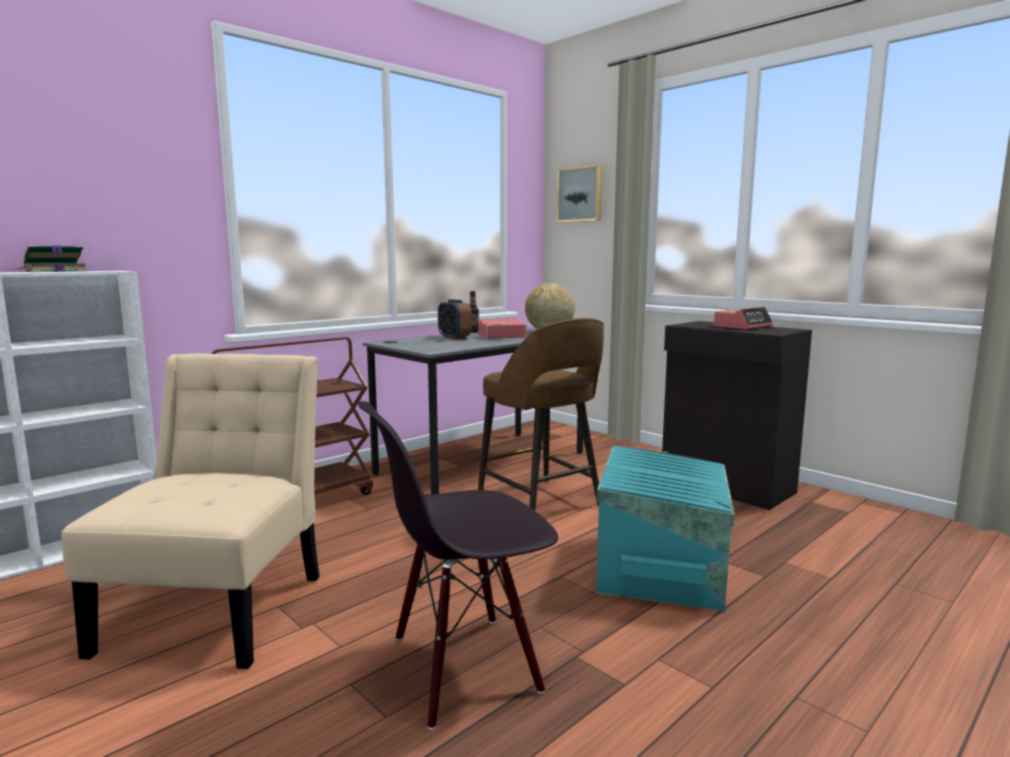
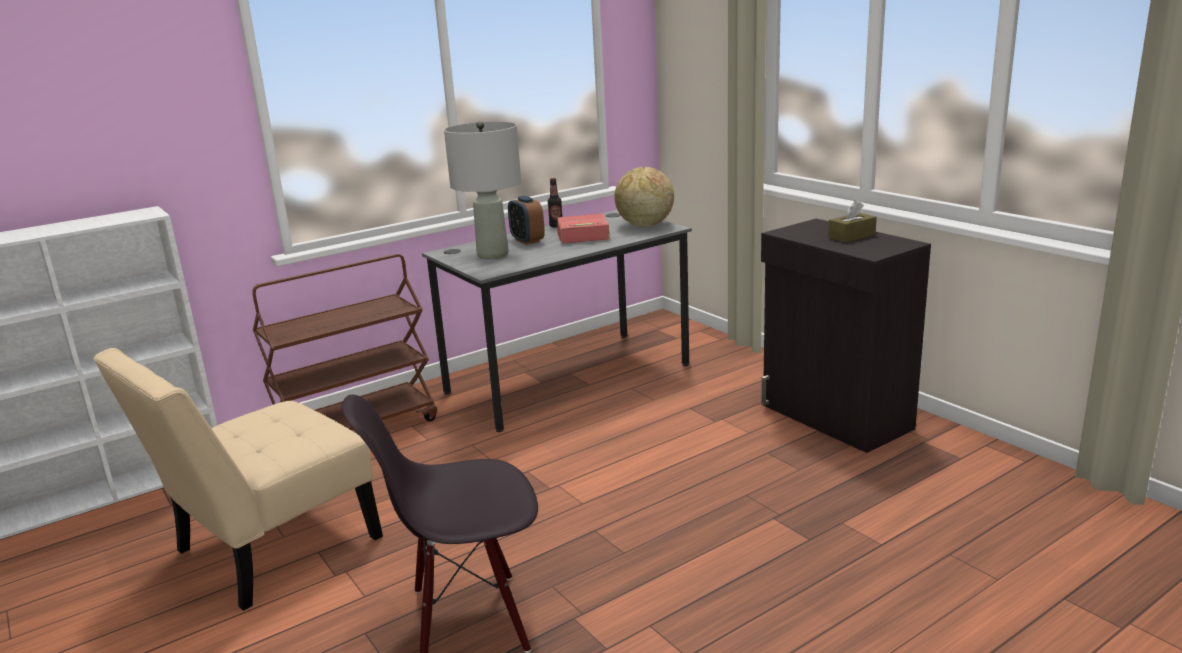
camera: 10 degrees right, 10 degrees up
book [19,245,87,272] -> none
beige chair [62,354,320,669] -> beige chair turned 150 degrees counterclockwise [93,348,383,611]
brown stool [478,318,604,511] -> none
picture [557,164,603,223] -> none
turquoise storage box [596,446,735,611] -> none
alarm clock [714,307,773,330] -> brown tissue box [828,200,877,243]
none -> grey table lamp [444,121,521,260]

